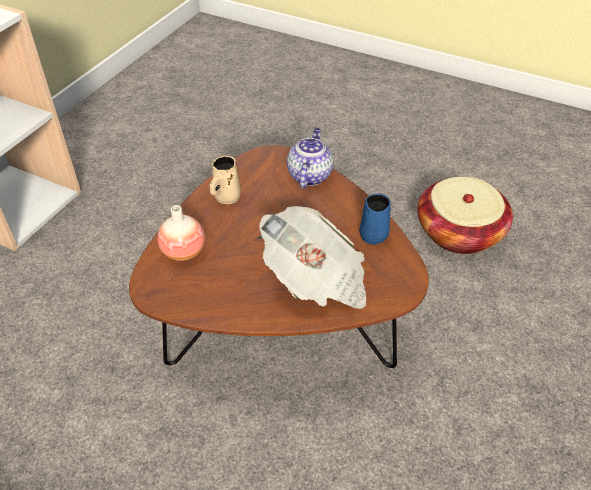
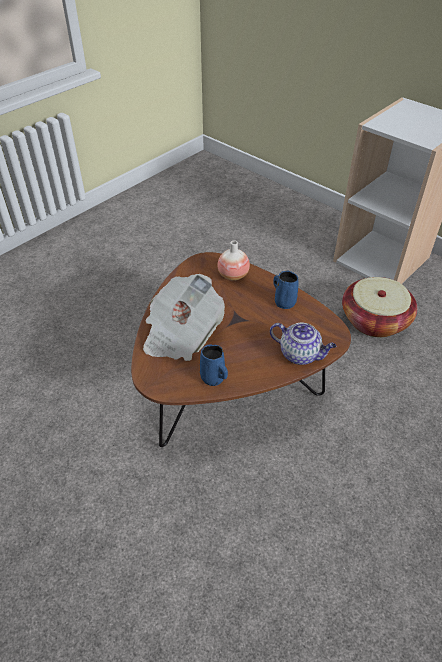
camera: 105 degrees right, 0 degrees up
beige mug [209,156,241,204] -> blue mug [273,271,299,309]
basket [417,177,513,254] -> basket moved to [342,277,417,338]

